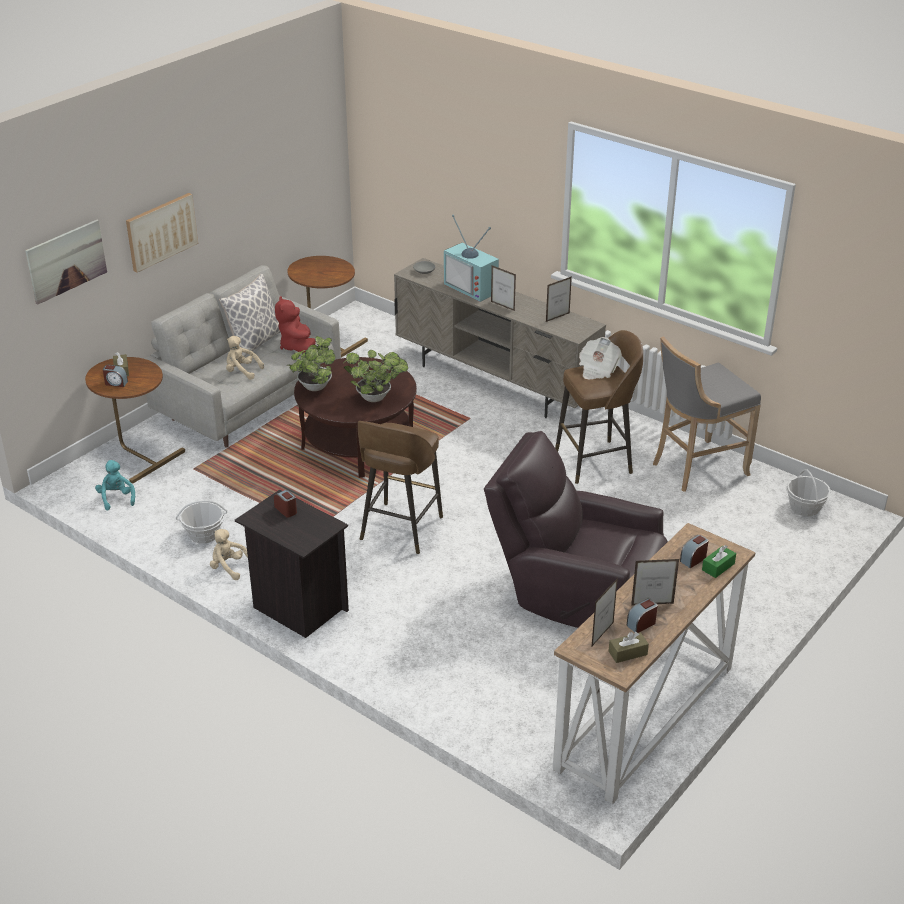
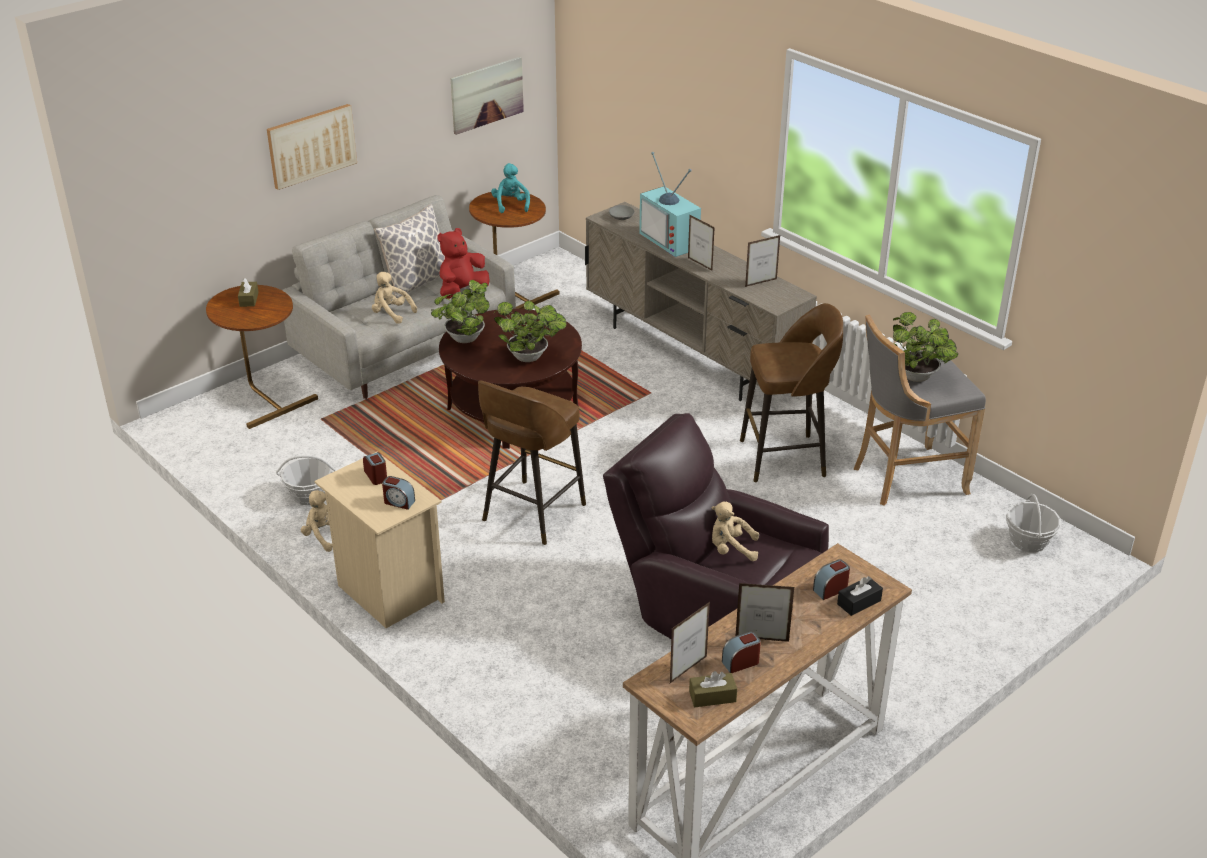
camera: 10 degrees right, 0 degrees up
picture [25,220,107,305] -> picture moved to [451,57,524,135]
turquoise plush toy [95,460,135,510] -> turquoise plush toy moved to [491,163,530,213]
alarm clock [103,365,128,387] -> alarm clock moved to [382,476,415,510]
black nightstand [235,490,349,638] -> beige nightstand [314,452,445,628]
red plush toy [275,296,316,353] -> red plush toy turned 45 degrees clockwise [437,228,490,299]
newspaper [579,337,622,379] -> none
green tissue box [702,545,736,578] -> black tissue box [837,576,883,616]
none -> beige plush toy [712,502,759,561]
none -> potted plant [893,312,958,382]

